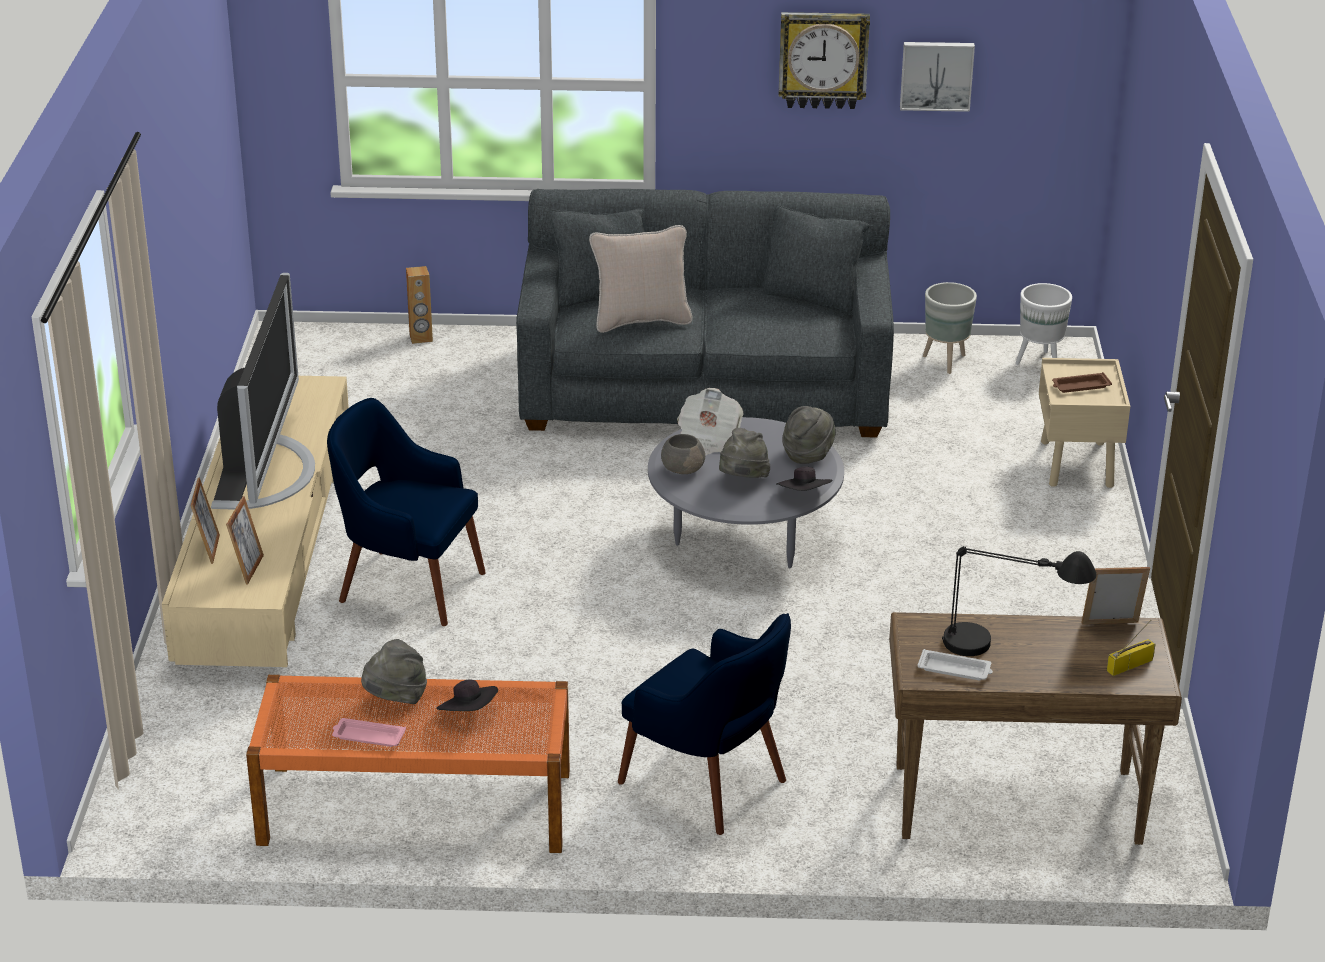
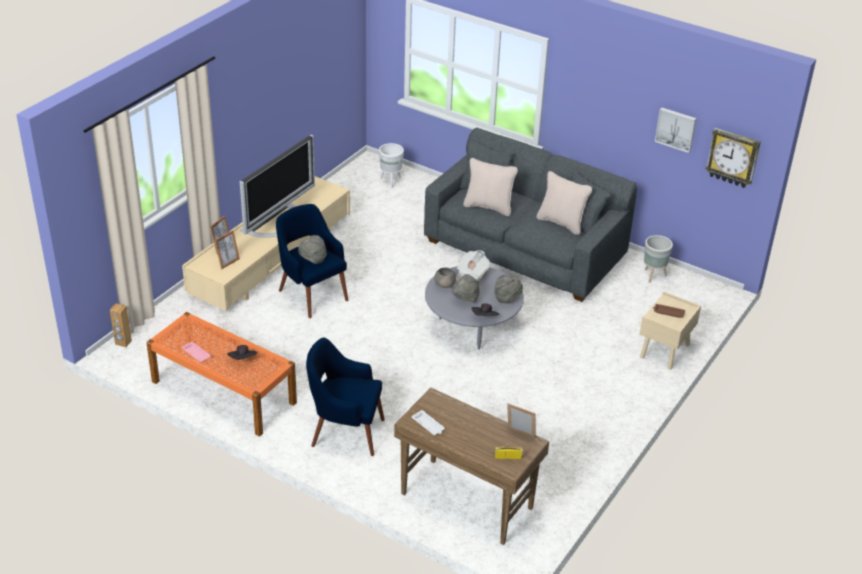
camera: 30 degrees right, 5 degrees up
grey hat [361,639,427,704] -> grey hat moved to [298,235,327,264]
brown speaker [406,266,433,344] -> brown speaker moved to [110,303,132,347]
blue armchair [618,613,791,835] -> blue armchair turned 120 degrees clockwise [306,337,384,456]
wall clock [778,12,870,109] -> wall clock moved to [706,128,761,188]
black table lamp [942,546,1097,656] -> none
white planter [1016,283,1072,365] -> white planter moved to [379,143,404,188]
none -> beige pillow [537,171,592,235]

